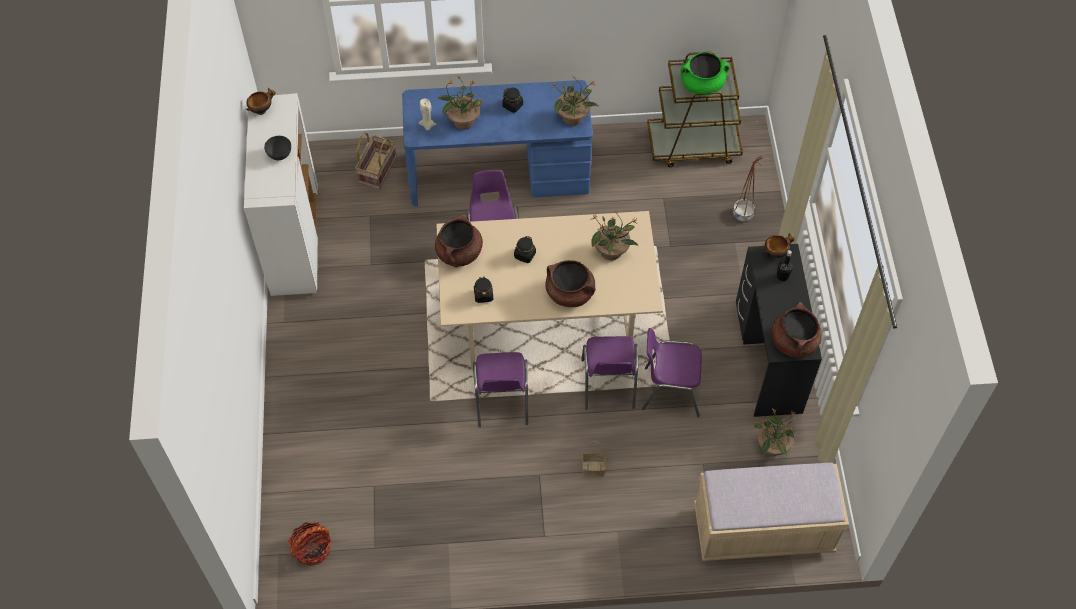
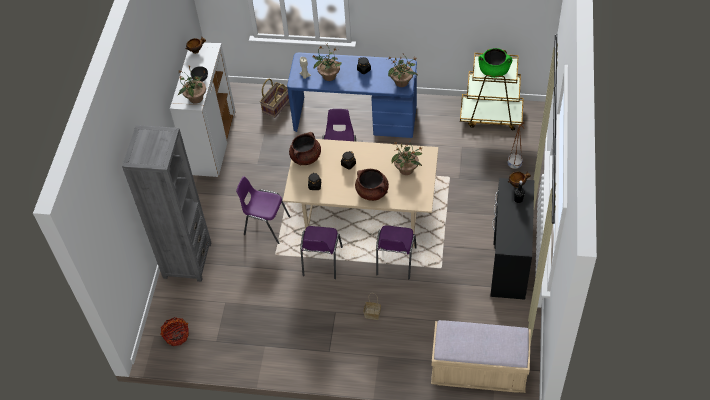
camera: 15 degrees right, 5 degrees down
purple chair [642,328,702,417] -> purple chair moved to [236,176,290,244]
potted plant [754,409,795,456] -> potted plant moved to [178,65,206,104]
brown cooking pot [772,302,822,358] -> none
none -> grey bookcase [122,125,211,282]

